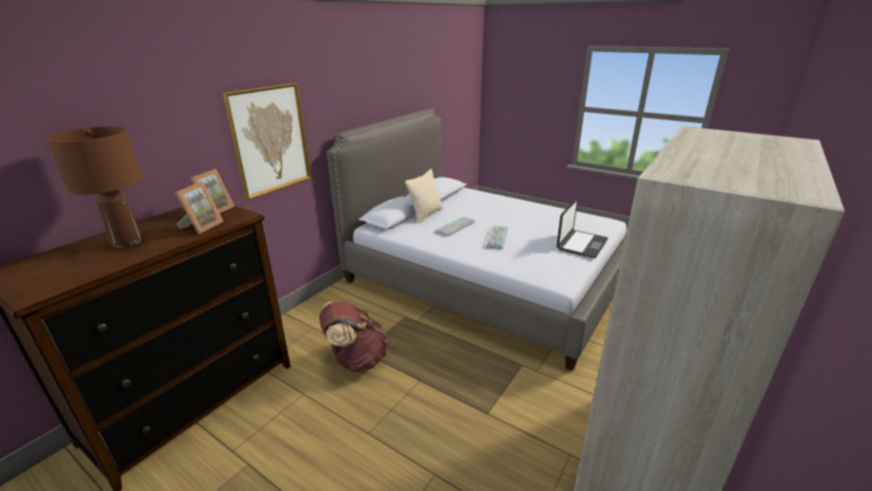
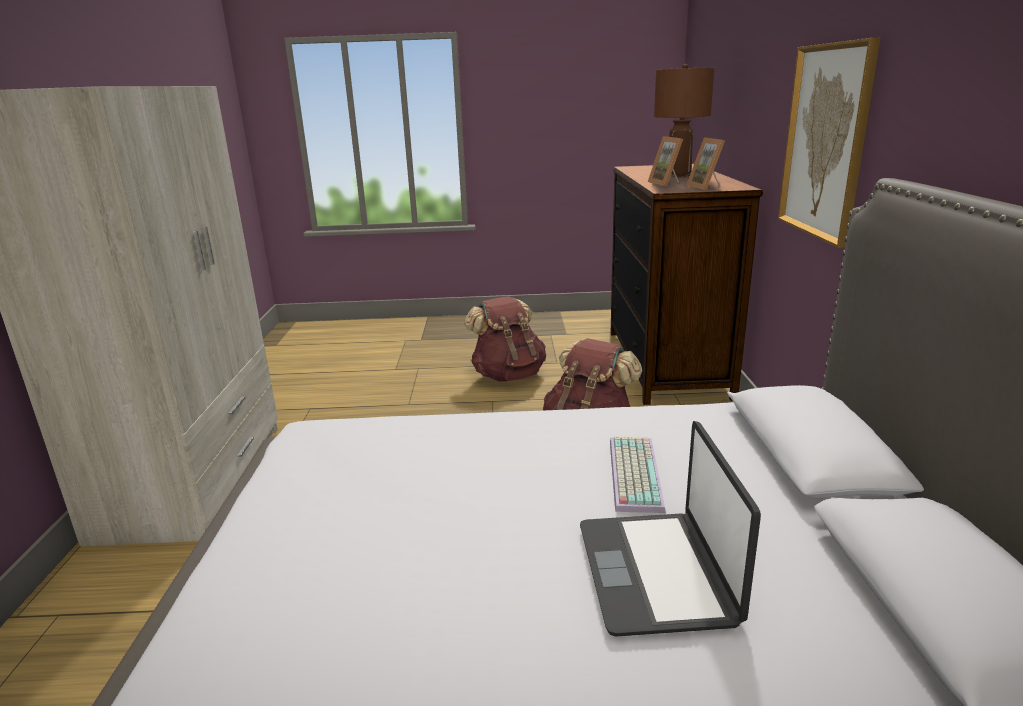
camera: 145 degrees right, 5 degrees down
beige pillow [405,169,443,223] -> none
keyboard [486,225,508,249] -> none
laptop [557,198,608,258] -> laptop moved to [580,421,761,637]
none -> brown backpack [464,296,546,381]

